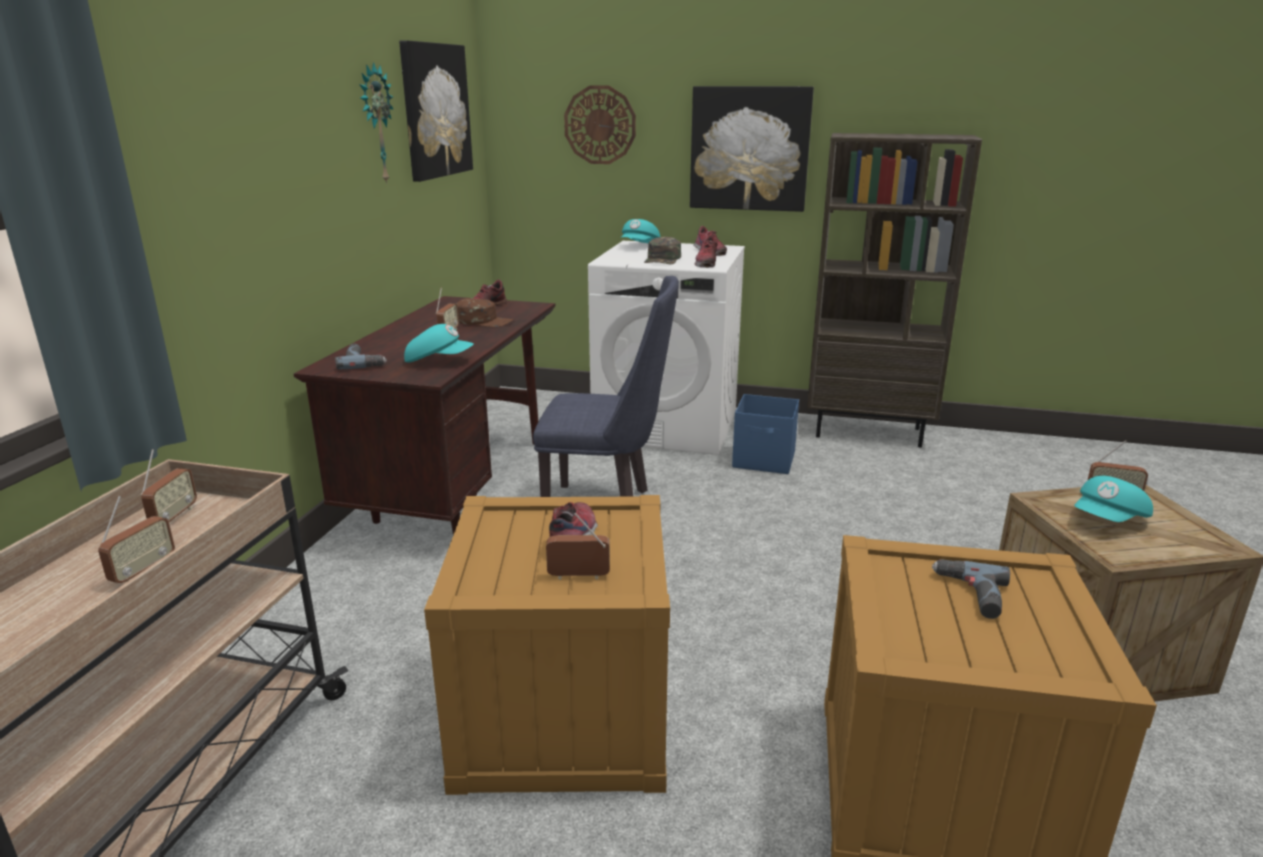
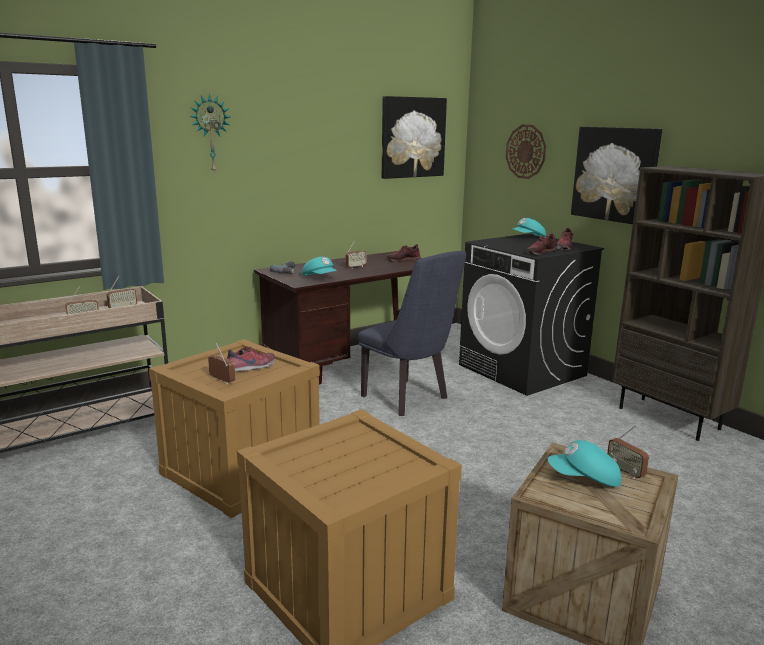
camera: 40 degrees right, 5 degrees down
wall clock [359,62,394,184] -> wall clock moved to [190,94,230,174]
brown cap [456,298,514,327] -> none
white washing machine [588,241,745,455] -> black washing machine [459,233,604,396]
green cap [644,237,681,264] -> none
blue storage box [732,394,799,474] -> none
power drill [932,559,1010,619] -> none

